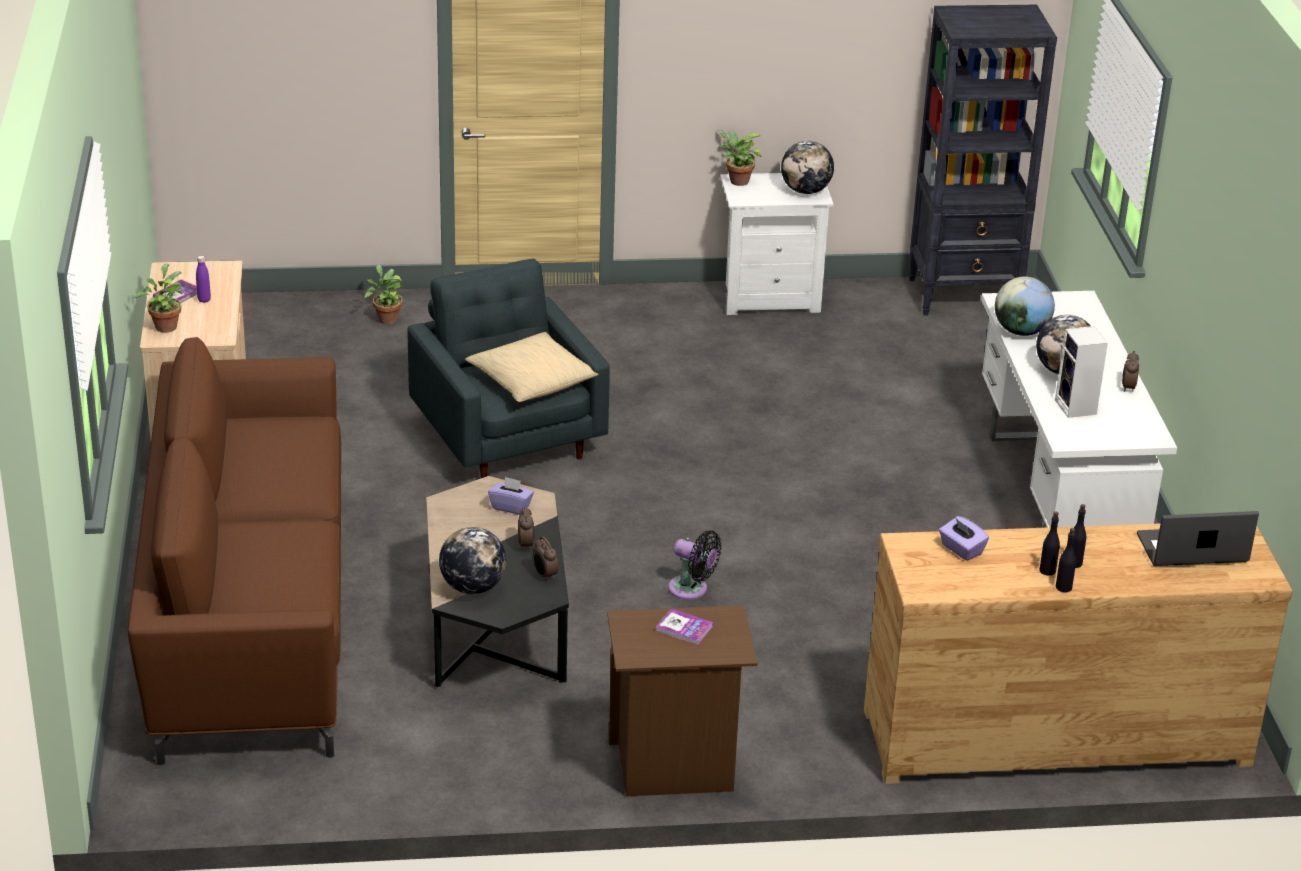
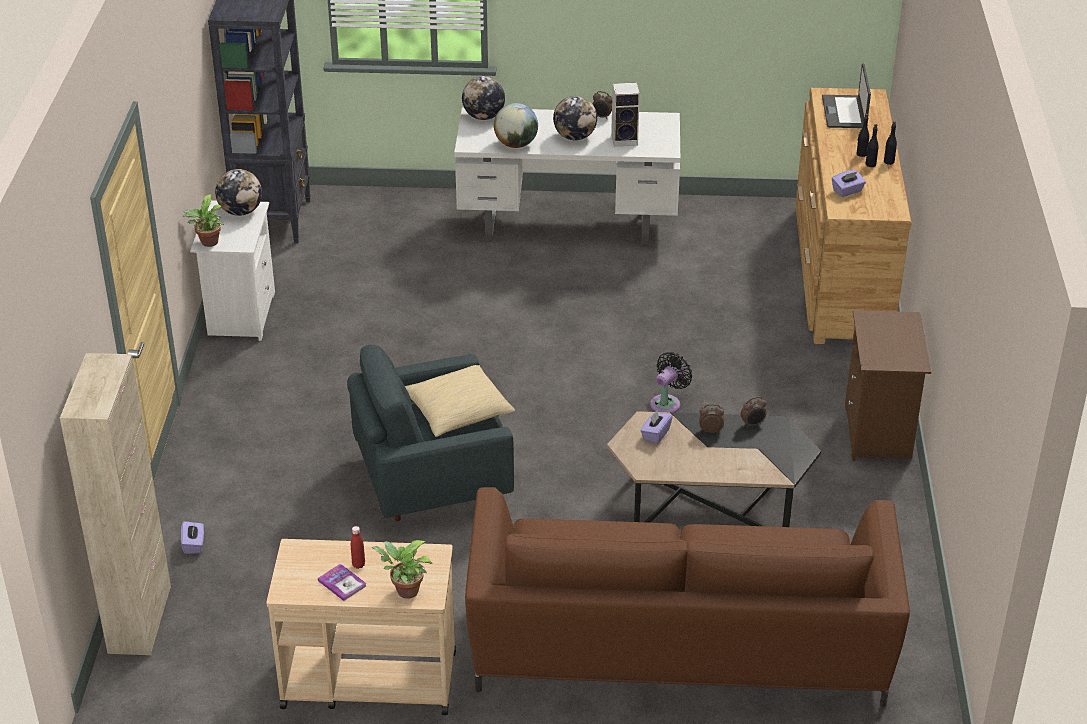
camera: 80 degrees left, 5 degrees up
purple bottle [196,256,211,303] -> red bottle [351,526,365,569]
potted plant [365,264,404,324] -> purple tissue box [181,521,204,554]
globe [439,527,506,594] -> globe moved to [462,76,505,120]
book [656,608,714,645] -> none
none -> beige cabinet [60,353,171,655]

